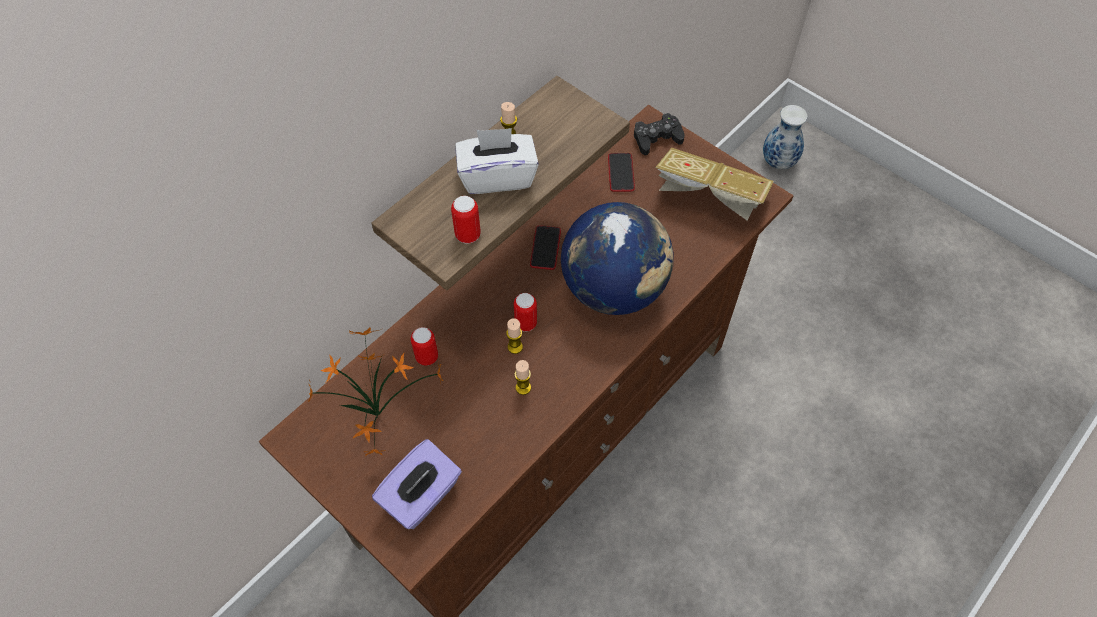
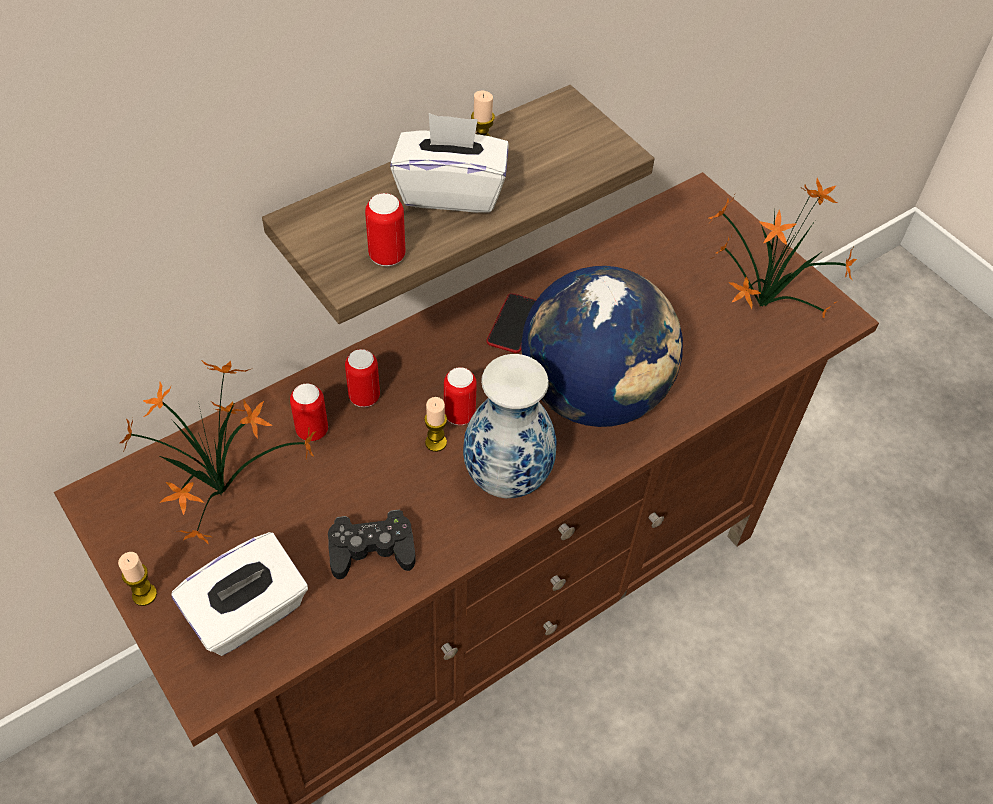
camera: 10 degrees right, 5 degrees down
purple tissue box [372,439,462,529] -> white tissue box [171,532,308,656]
candle [514,360,531,395] -> candle moved to [118,552,157,606]
phone [608,153,635,192] -> none
black game controller [634,113,684,155] -> black game controller moved to [328,510,416,579]
book [656,148,774,220] -> potted plant [708,178,857,318]
vase [763,105,807,169] -> vase moved to [463,354,556,498]
none -> can [345,349,380,407]

